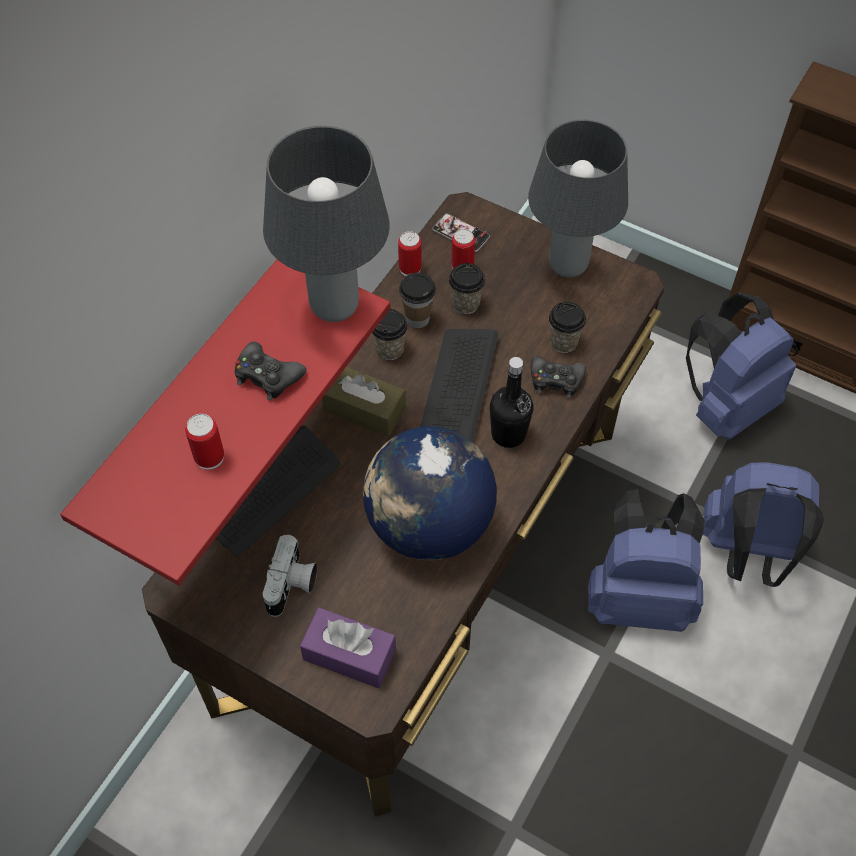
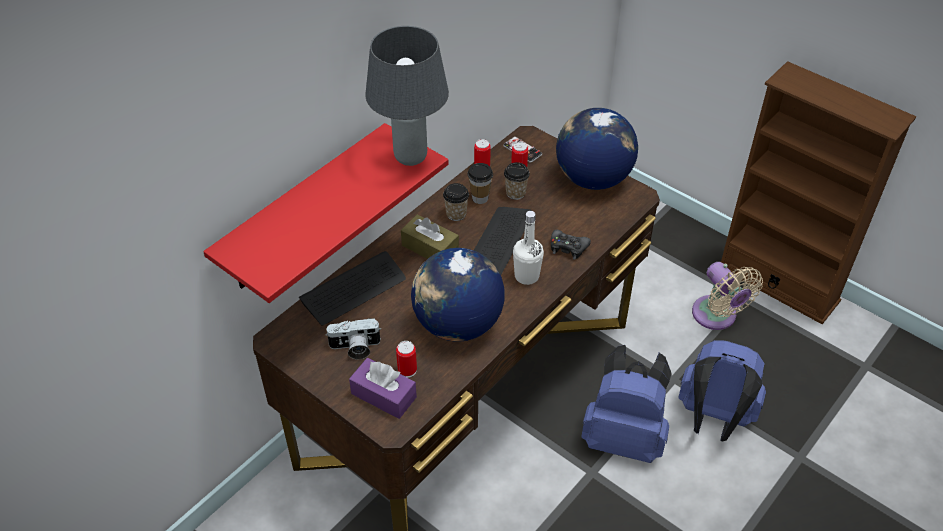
camera: 10 degrees right, 10 degrees down
can [185,414,224,470] -> can moved to [396,341,417,378]
black game controller [234,341,307,401] -> none
camera [262,534,318,617] -> camera turned 60 degrees clockwise [325,318,381,359]
black bottle [490,357,534,448] -> white bottle [513,211,544,285]
grey table lamp [528,119,628,277] -> globe [556,108,638,190]
cup [549,302,586,353] -> none
blue backpack [686,293,796,440] -> beige fan [692,262,763,330]

